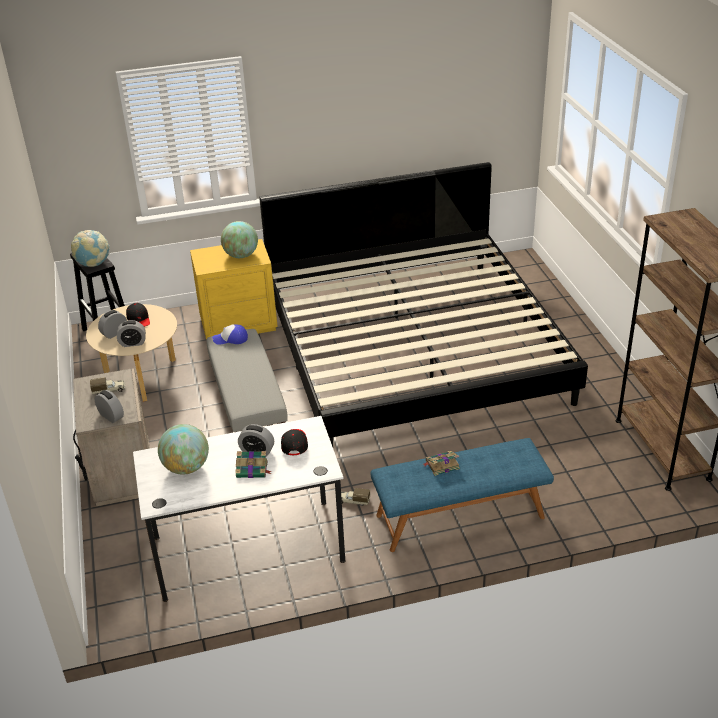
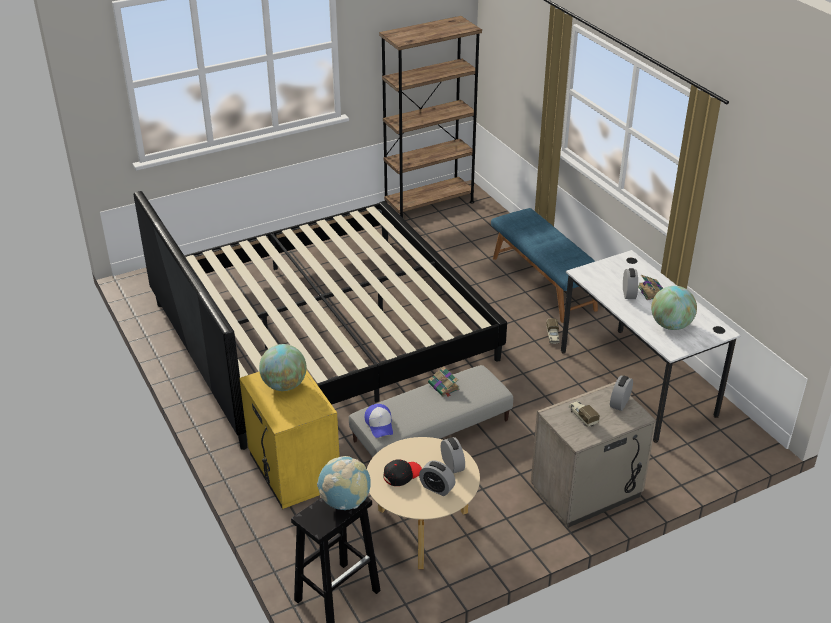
camera: 105 degrees left, 0 degrees up
black cap [281,429,308,455] -> none
book [423,451,460,476] -> book moved to [428,366,460,397]

